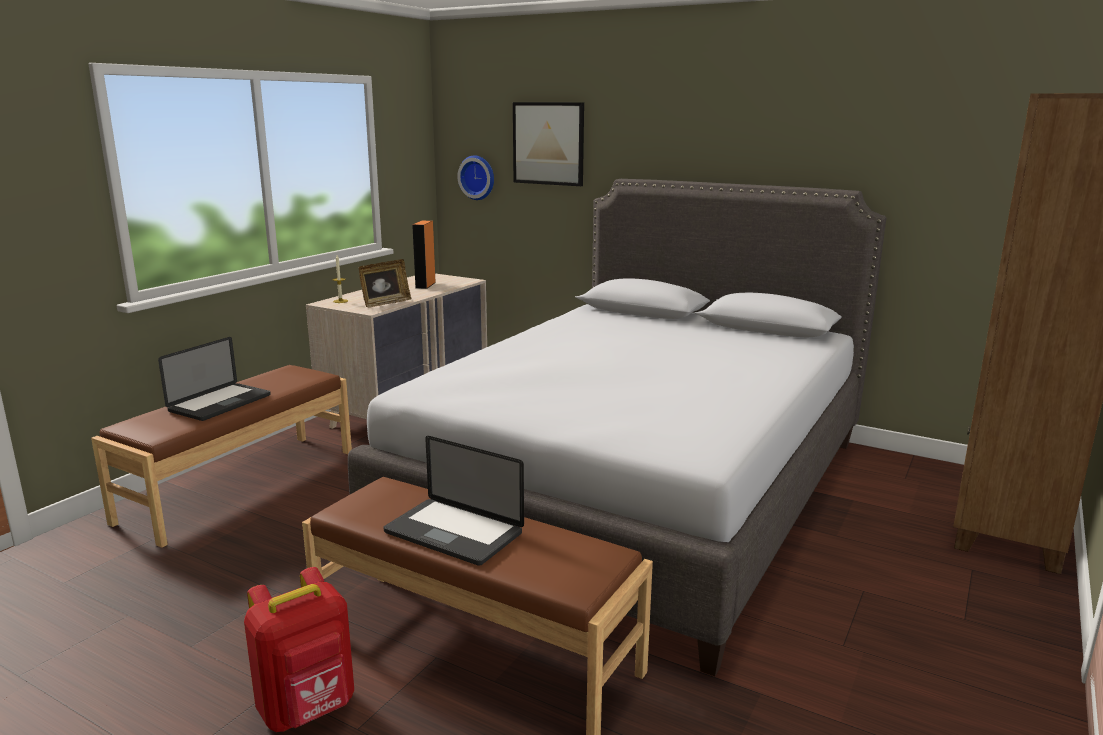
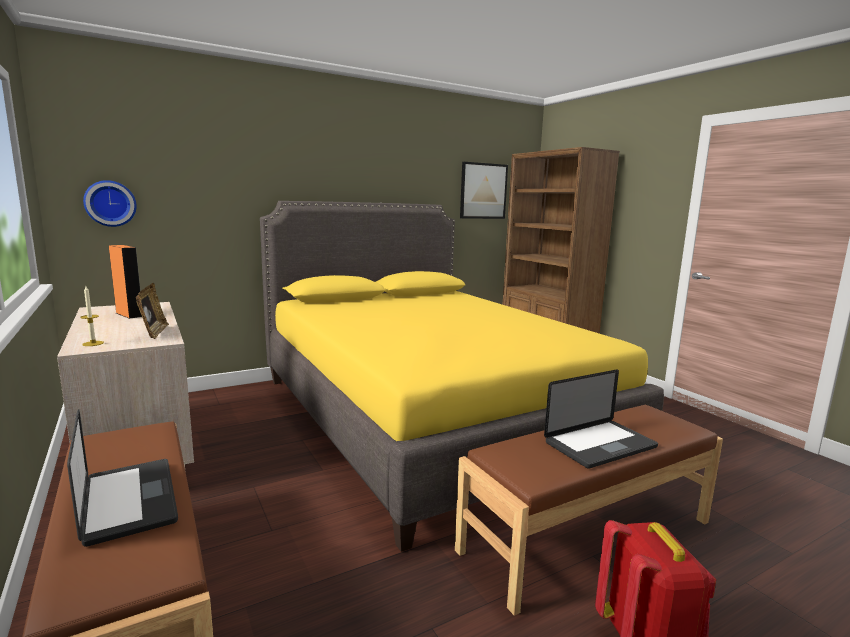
camera: 60 degrees left, 5 degrees down
grey bed [348,179,887,676] -> yellow bed [260,201,664,552]
picture [513,102,584,186] -> picture moved to [460,162,508,219]

